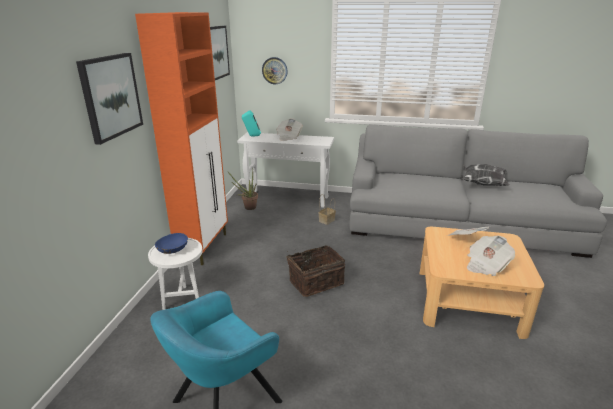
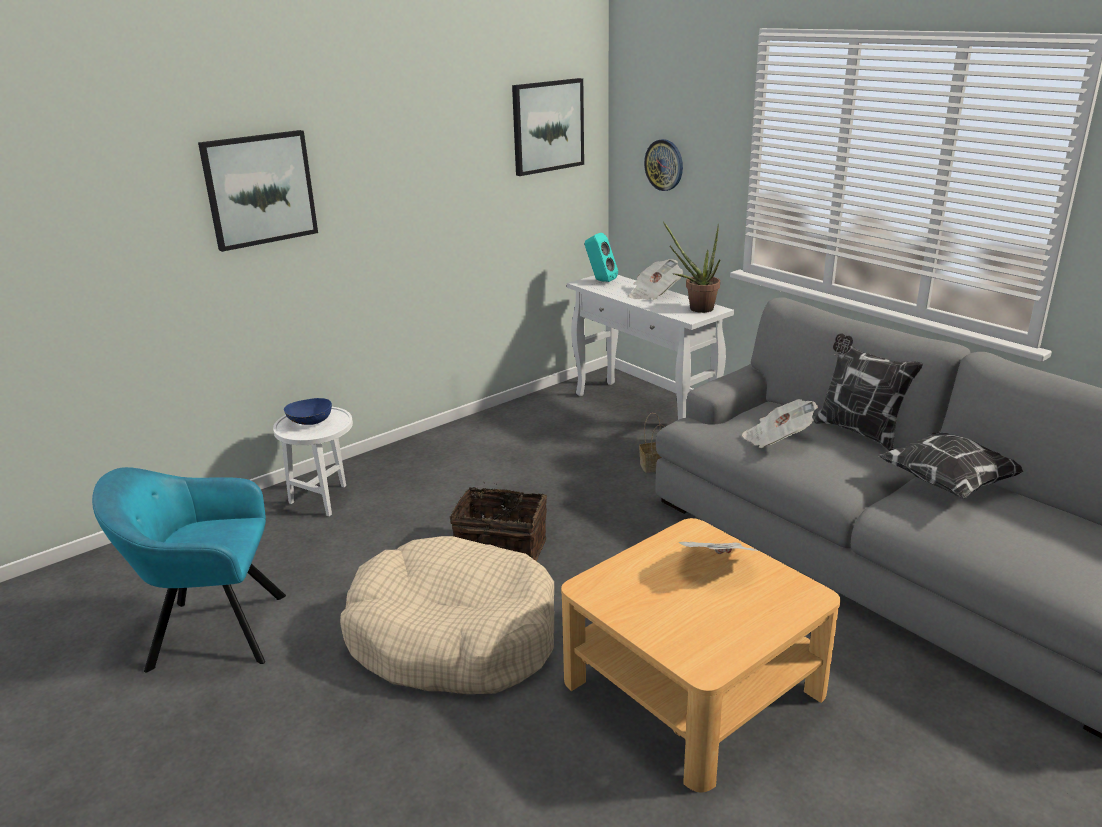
camera: 40 degrees right, 0 degrees up
orange cabinet [135,12,228,265] -> none
potted plant [228,170,258,210] -> potted plant moved to [663,221,721,313]
newspaper [467,236,515,276] -> newspaper moved to [742,399,818,448]
none -> beige dog bed [340,536,554,694]
none -> pillow [814,333,923,451]

